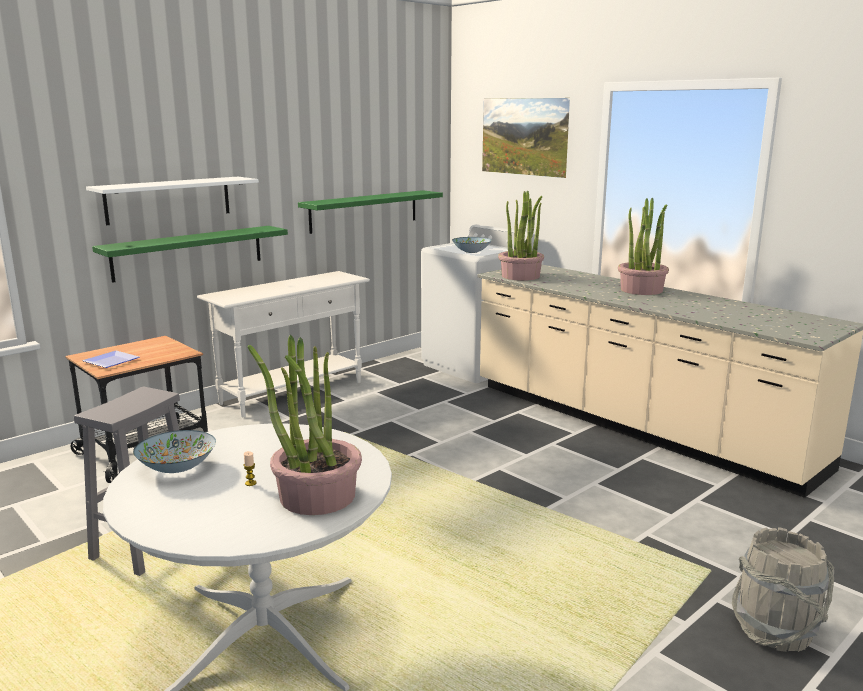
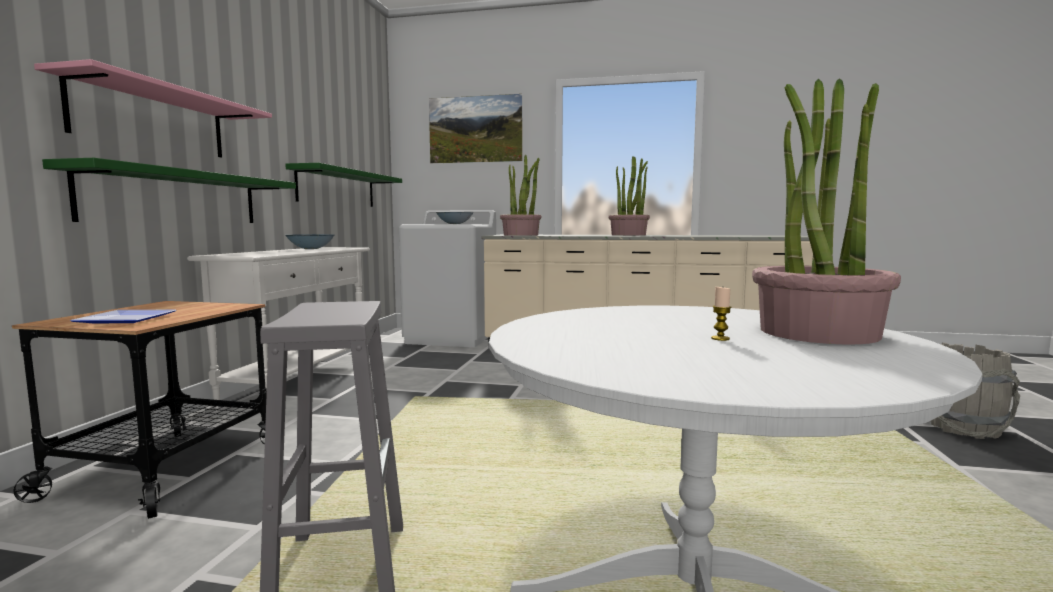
camera: 35 degrees left, 10 degrees down
white shelf [86,177,259,225] -> pink shelf [34,59,272,157]
bowl [133,430,216,473] -> bowl moved to [286,234,334,249]

